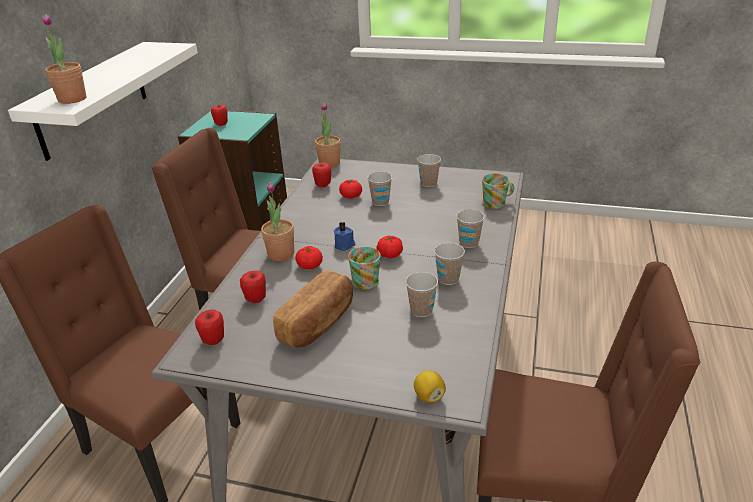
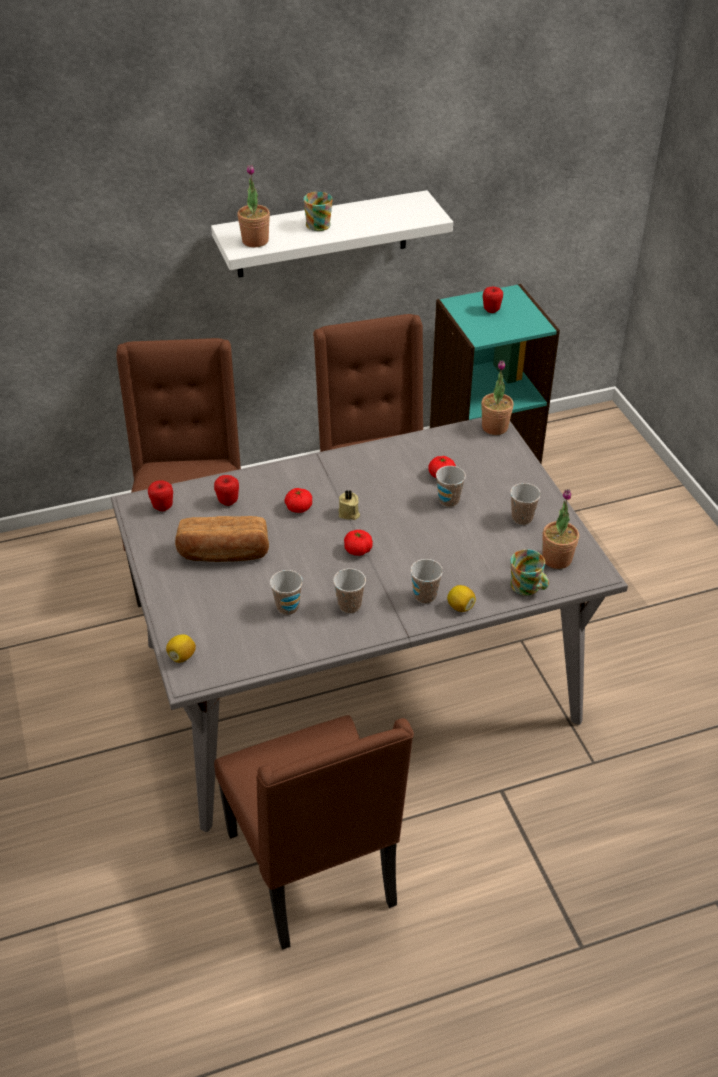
camera: 55 degrees right, 10 degrees up
potted plant [261,182,294,261] -> potted plant moved to [542,489,579,569]
apple [312,163,331,187] -> none
blue candle [334,222,356,251] -> beige candle [338,490,360,520]
mug [348,247,381,290] -> mug moved to [303,192,333,231]
none -> lemon [447,585,476,612]

